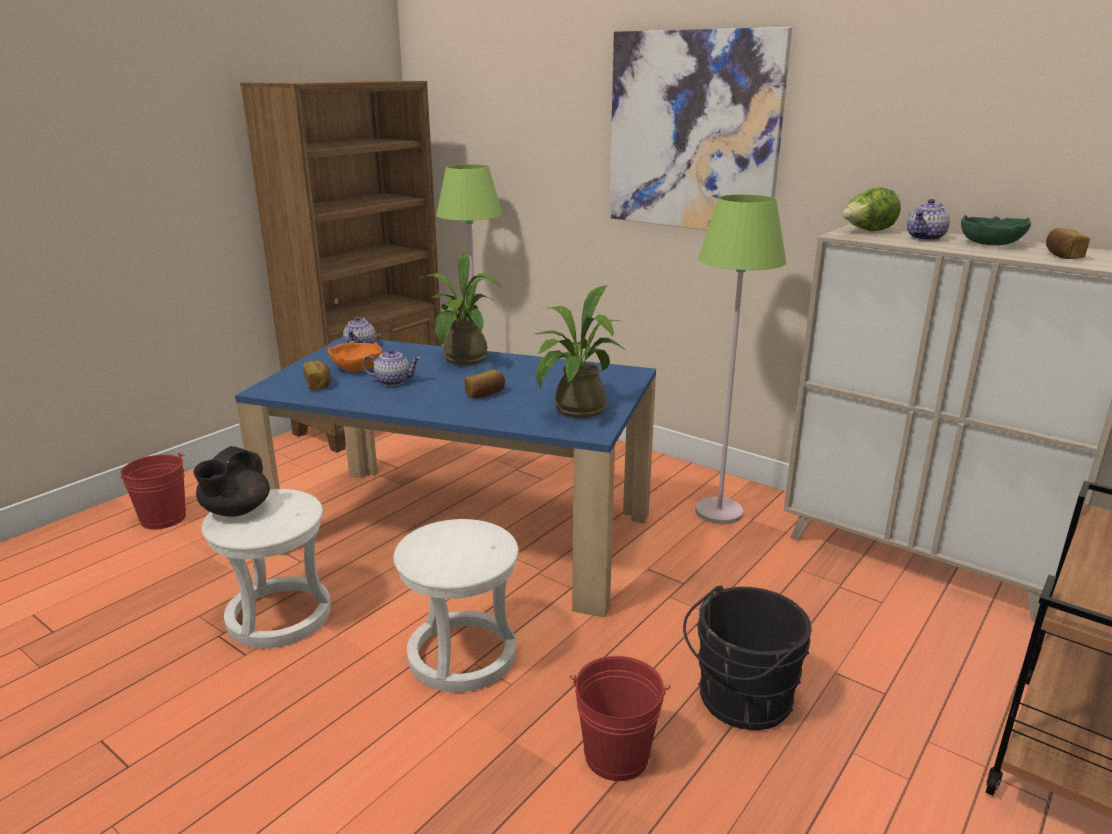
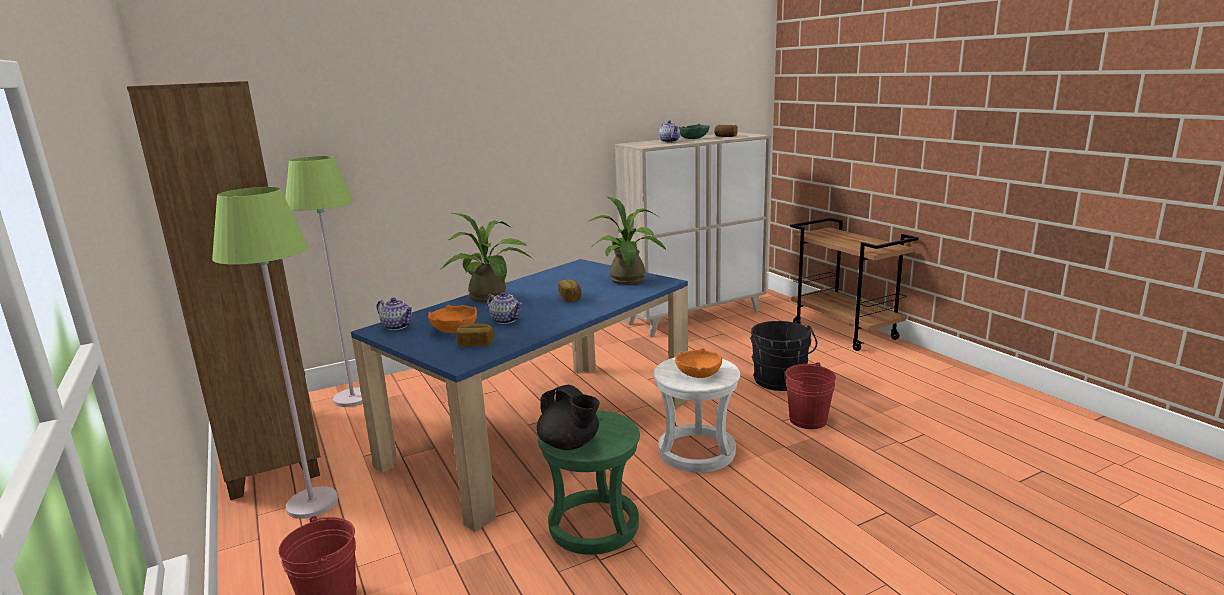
camera: 65 degrees left, 5 degrees down
white stool [201,489,331,648] -> green stool [538,410,640,555]
teapot [362,349,421,386] -> teapot turned 105 degrees clockwise [486,292,522,324]
picture [609,27,792,231] -> none
green floor lamp [695,194,786,524] -> green floor lamp moved to [212,187,338,519]
lettuce [842,187,901,231] -> none
none -> orange bowl [675,348,722,378]

